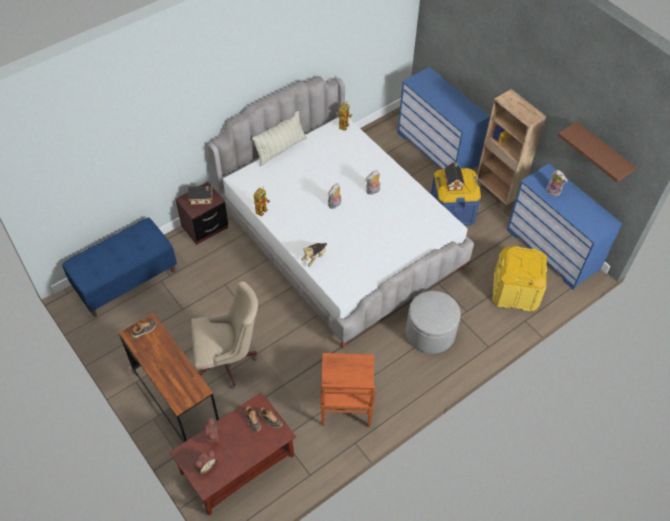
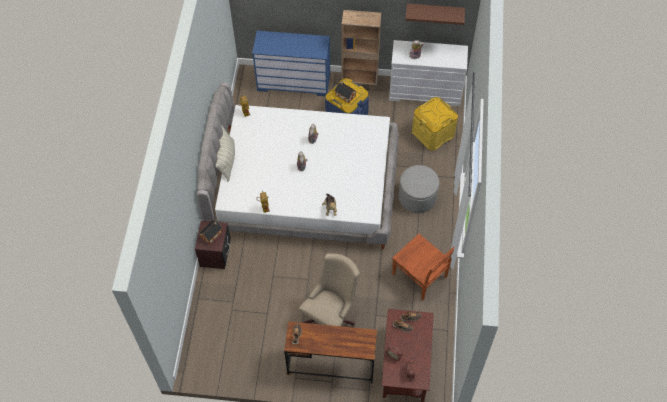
camera: 45 degrees left, 5 degrees up
blue bench [62,218,177,317] -> none
blue dresser [507,163,622,290] -> white dresser [389,40,468,106]

